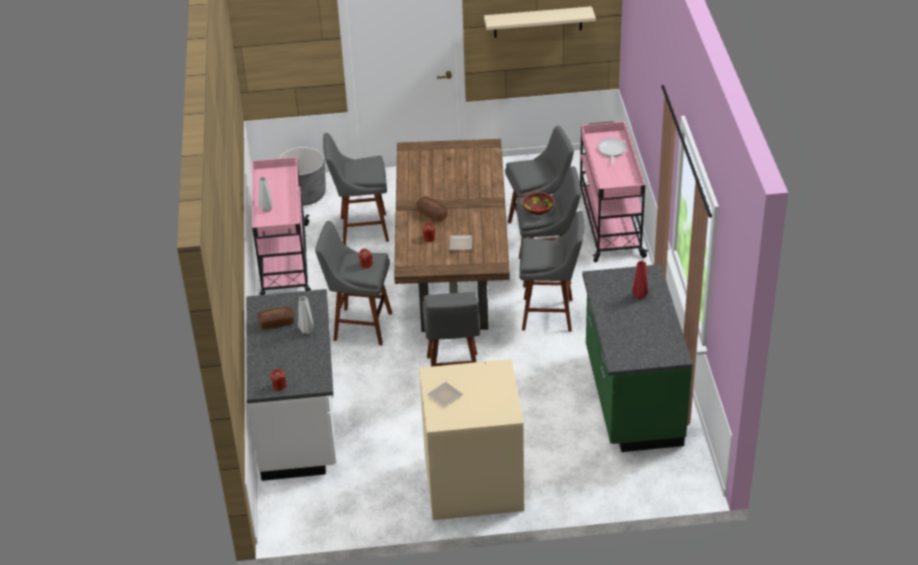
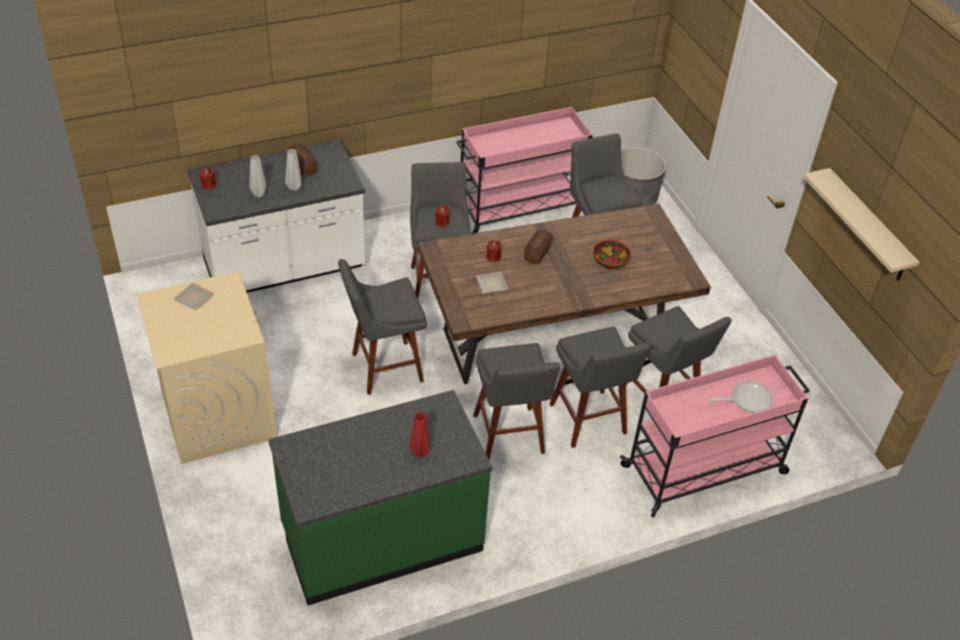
camera: 70 degrees right, 5 degrees up
grey vase [259,177,273,212] -> grey vase moved to [250,155,267,198]
bowl [522,192,554,215] -> bowl moved to [593,240,631,269]

